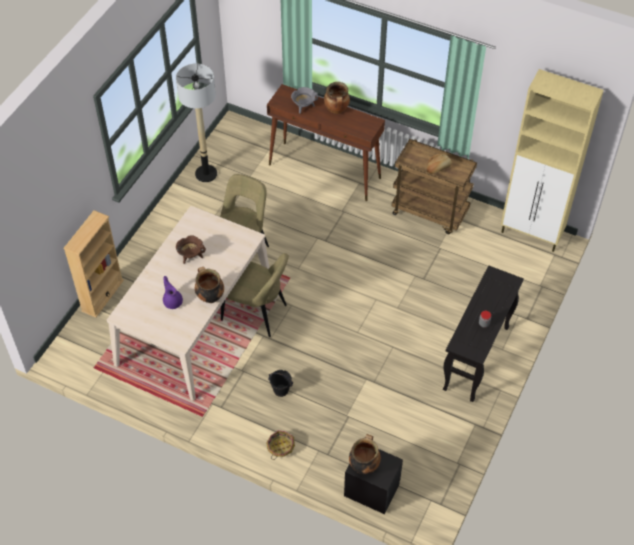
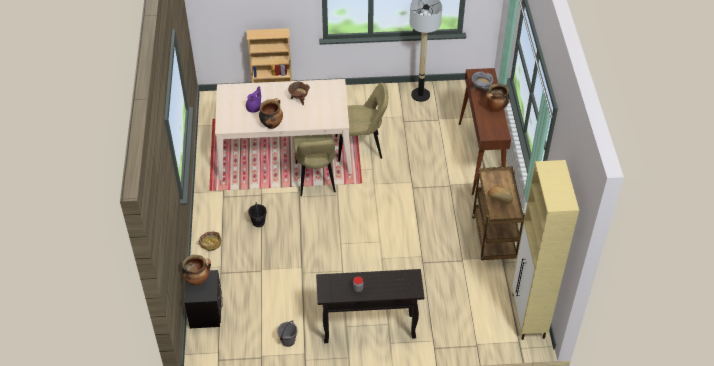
camera: 60 degrees right, 5 degrees down
none -> grey bucket [277,320,297,347]

